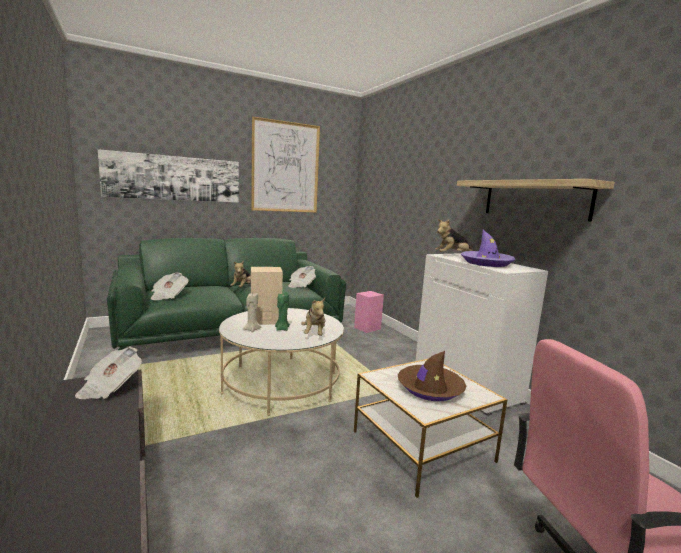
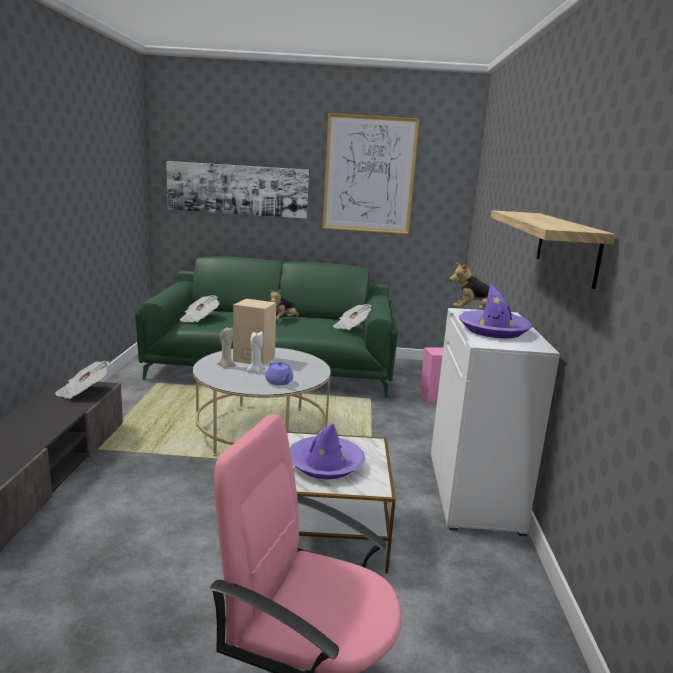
camera: 30 degrees right, 5 degrees up
green candle [275,292,290,331] -> white candle [246,331,266,374]
plush toy [301,298,325,336] -> purple teapot [265,361,293,386]
brown hat [398,351,466,401] -> purple hat [290,424,365,479]

